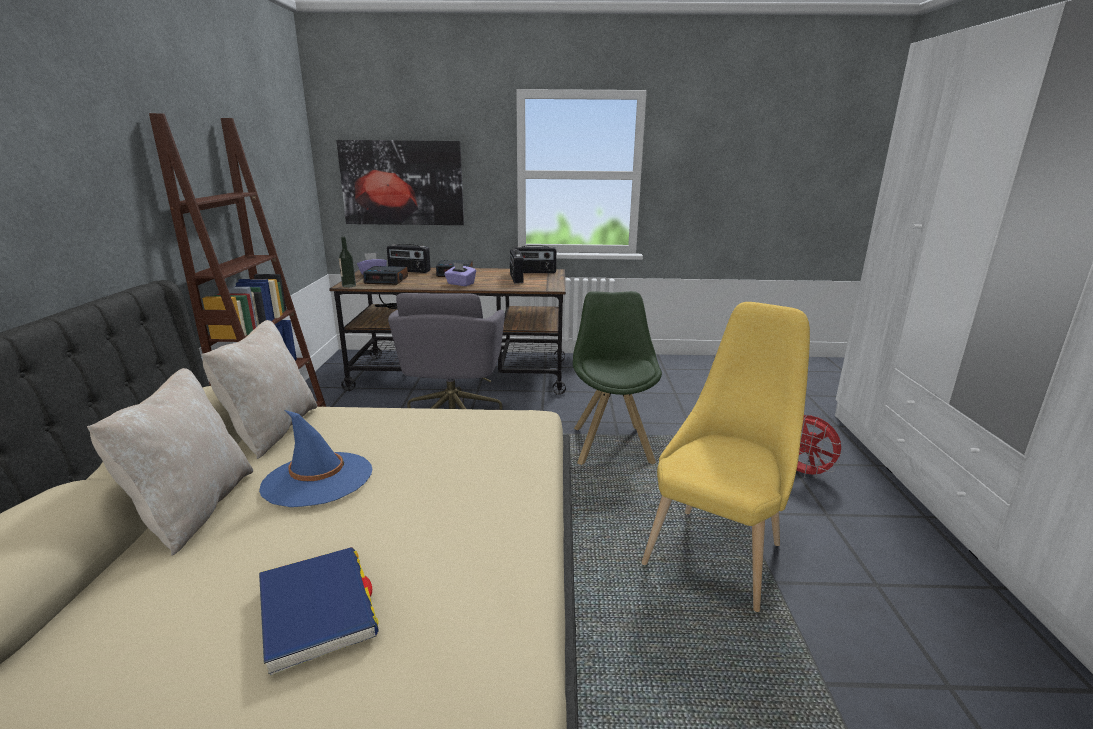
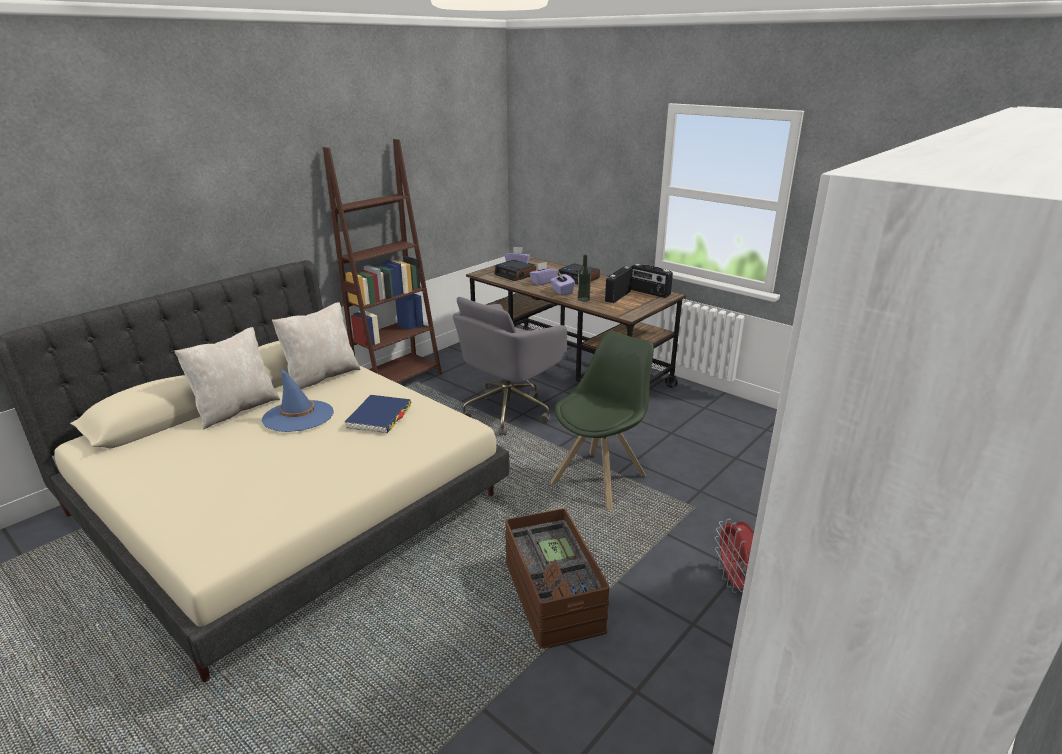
camera: 40 degrees right, 5 degrees up
blue book [259,547,379,676] -> blue book moved to [345,395,411,433]
picture [336,140,464,225] -> none
bottle [339,237,356,288] -> bottle moved to [577,254,591,302]
radio [387,244,431,273] -> none
yellow chair [641,302,810,612] -> brown storage box [505,508,609,649]
none -> purple tissue box [529,262,558,285]

